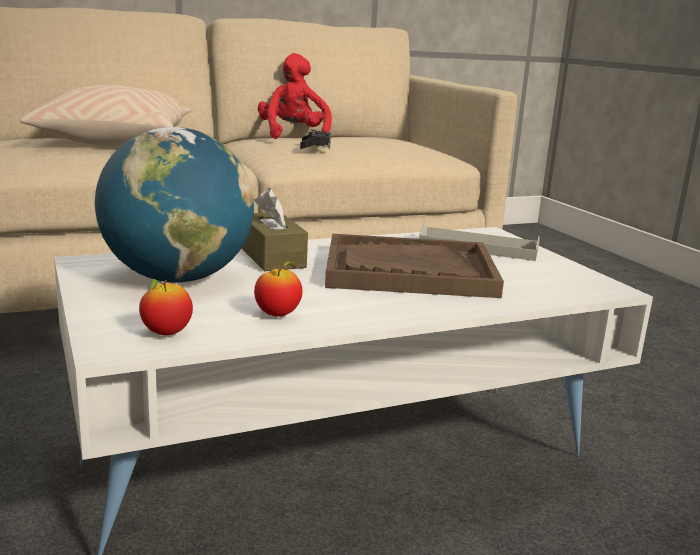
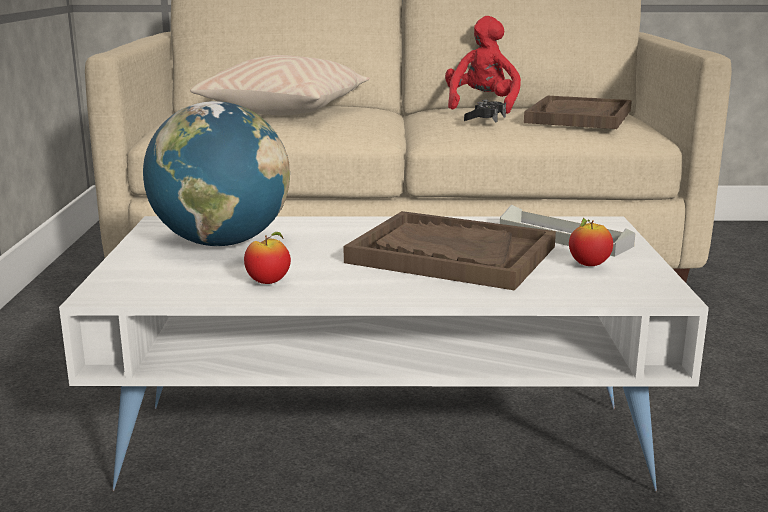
camera: 25 degrees right, 0 degrees up
apple [139,279,193,335] -> apple moved to [569,218,613,266]
brown tissue box [242,188,308,271] -> none
none -> brown tray [524,96,632,129]

